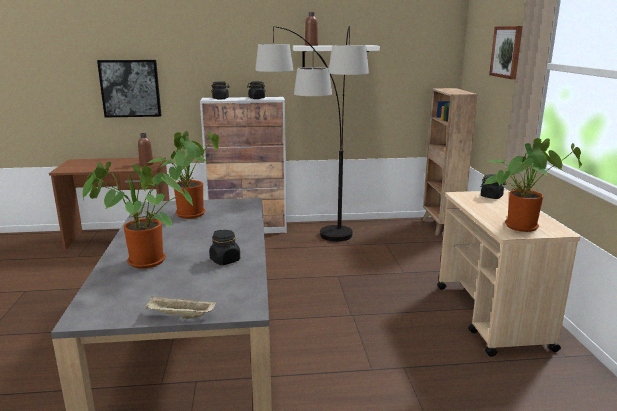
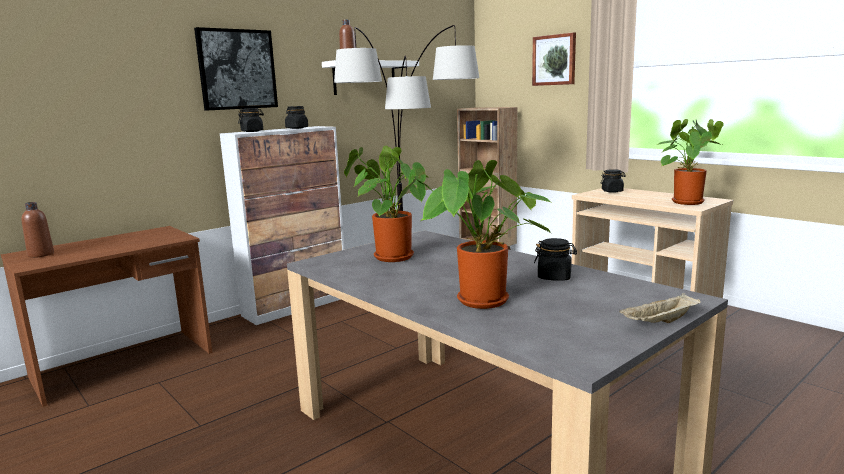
camera: 35 degrees left, 5 degrees down
picture [97,60,162,117] -> picture moved to [194,27,278,111]
brown bottle [138,133,153,166] -> brown bottle moved to [22,202,54,258]

